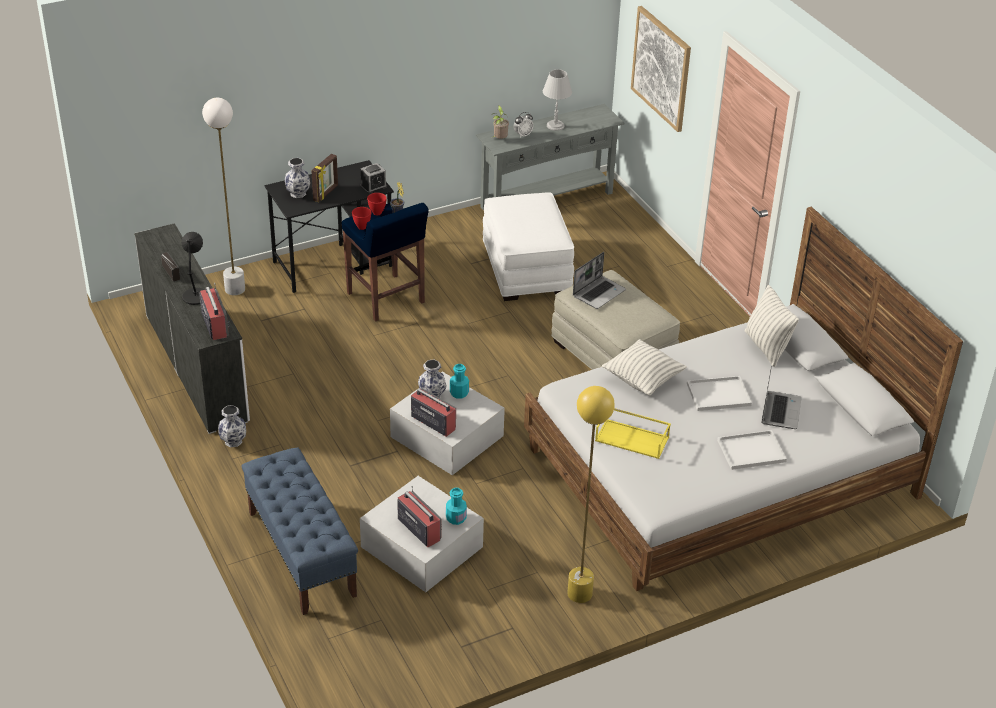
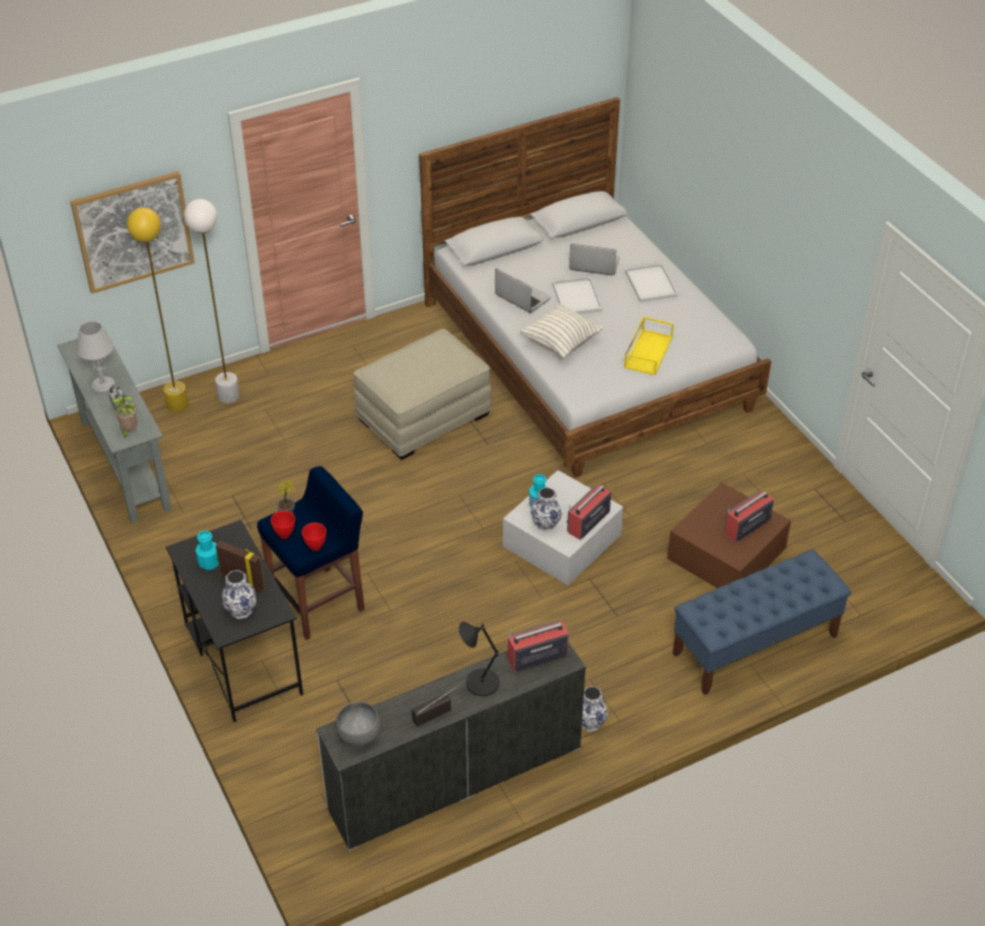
camera: 90 degrees left, 5 degrees up
white floor lamp [202,98,245,296] -> white floor lamp moved to [184,199,240,403]
alarm clock [360,163,387,194] -> none
white storage box [360,476,484,592] -> brown storage box [667,483,791,588]
turquoise bottle [446,488,467,525] -> turquoise bottle moved to [195,530,219,570]
white ottoman [483,192,574,301] -> none
yellow floor lamp [567,386,615,603] -> yellow floor lamp moved to [127,207,189,412]
laptop [573,252,626,309] -> laptop moved to [495,269,551,313]
pillow [745,285,799,367] -> none
none -> grey bowl [336,702,381,746]

